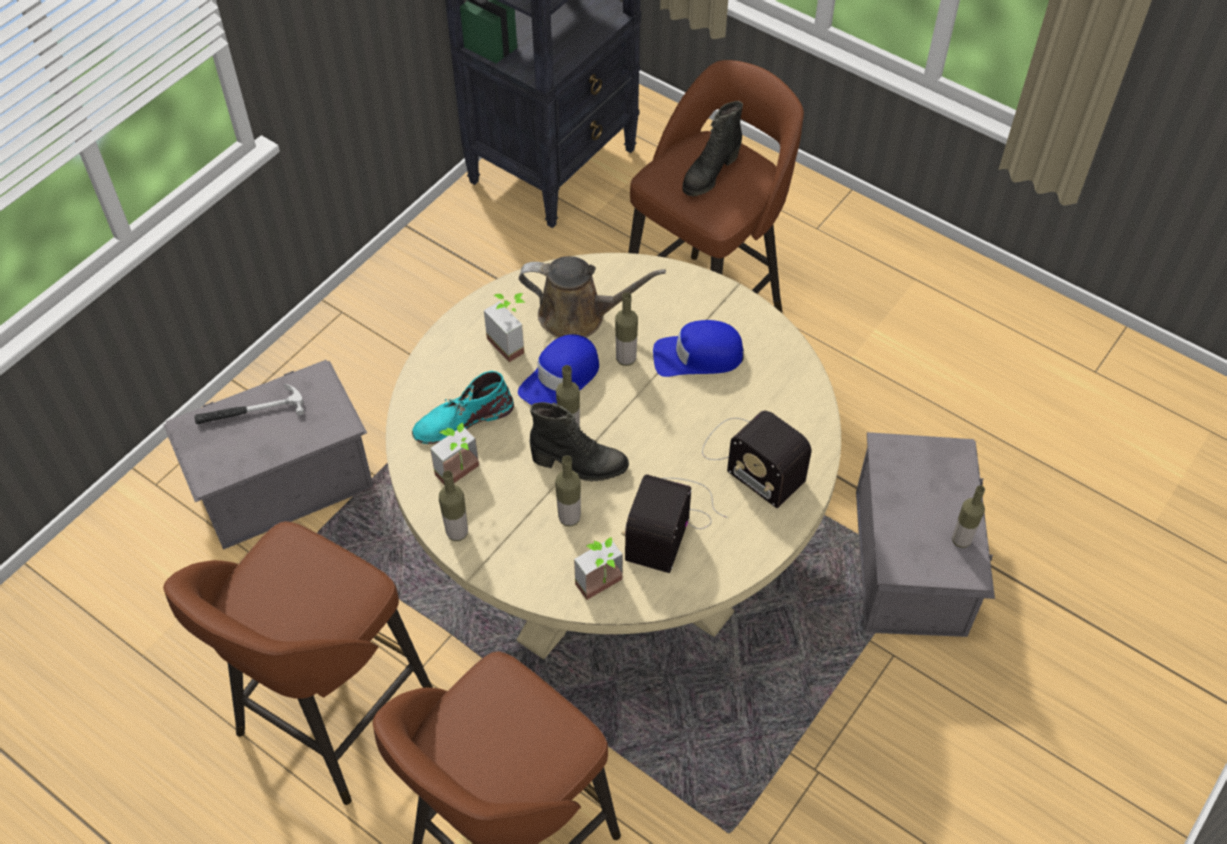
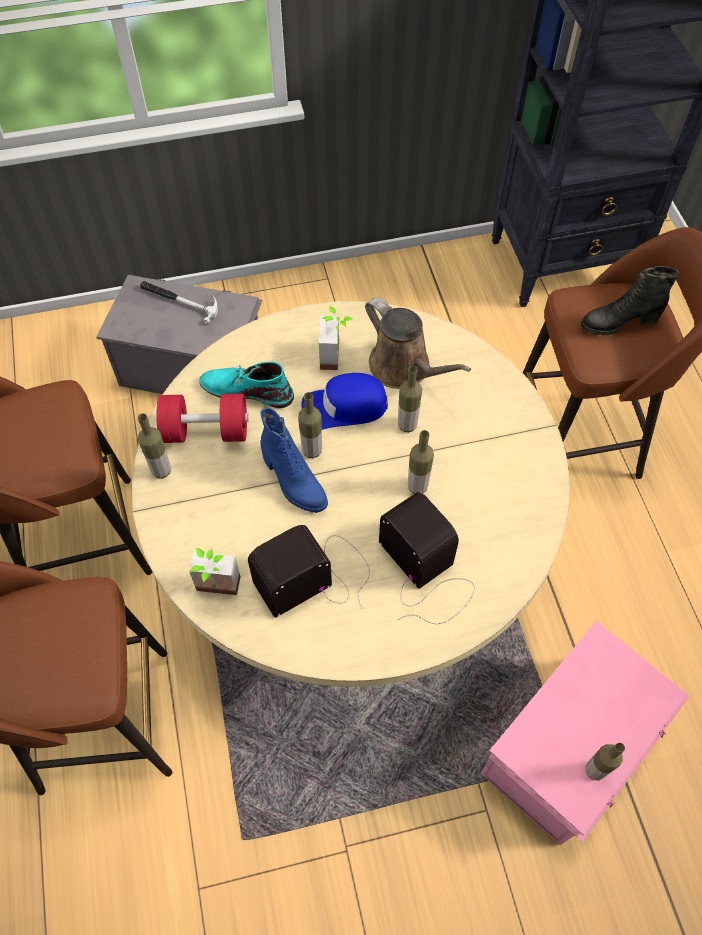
camera: 40 degrees right, 5 degrees up
potted plant [430,423,479,484] -> red dumbbell [156,393,249,443]
black boot [530,402,629,482] -> blue boot [260,408,328,513]
bottle [555,455,581,527] -> bottle moved to [408,430,434,494]
blue cap [653,320,744,377] -> none
radio [702,410,811,508] -> radio turned 150 degrees clockwise [379,492,475,624]
grey storage box [856,432,995,637] -> pink storage box [481,621,690,845]

